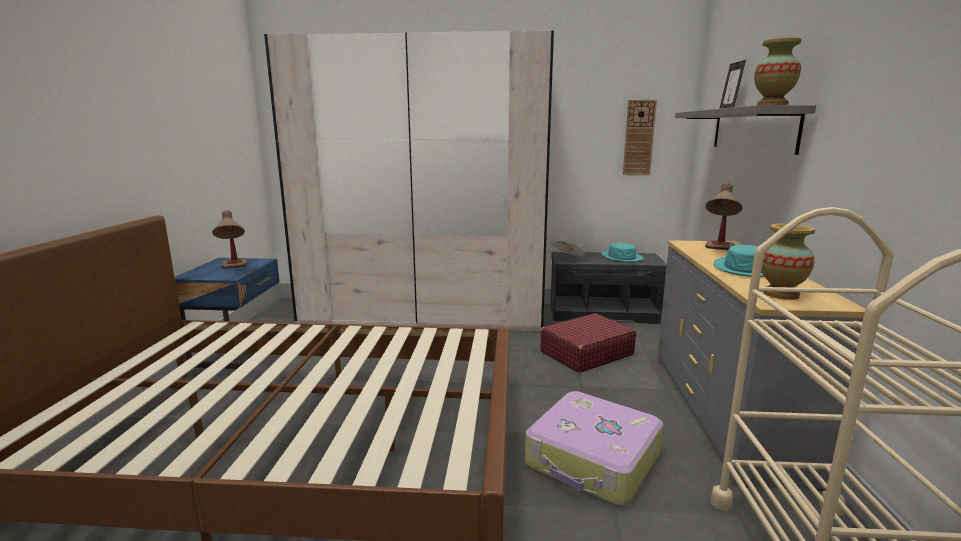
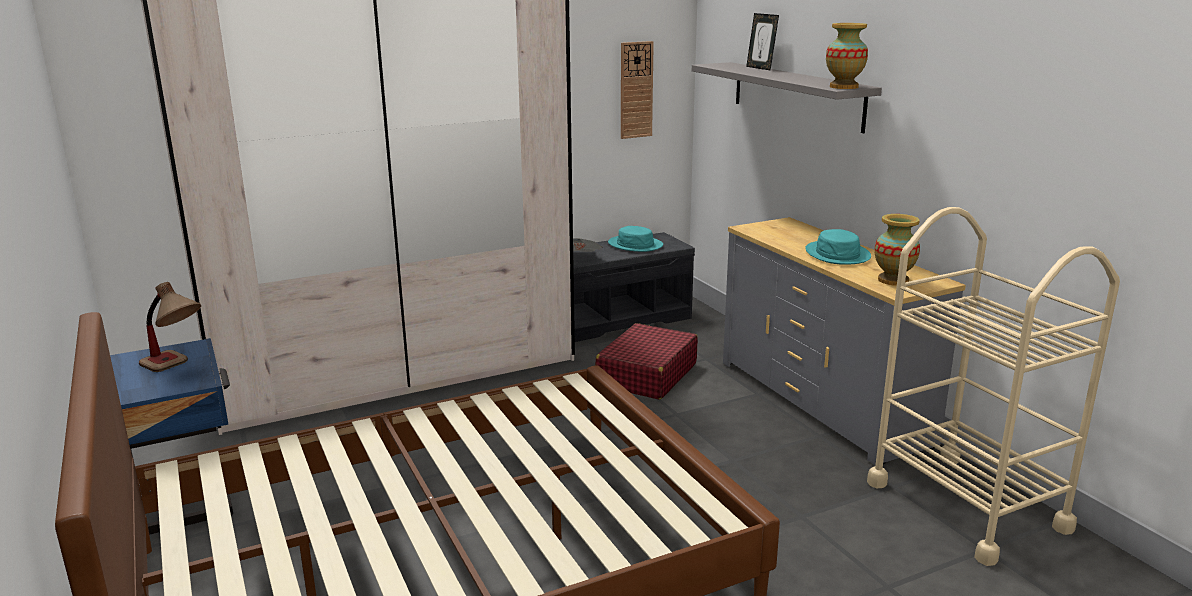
camera: 30 degrees left, 5 degrees up
suitcase [525,391,663,506] -> none
table lamp [705,183,742,250] -> none

